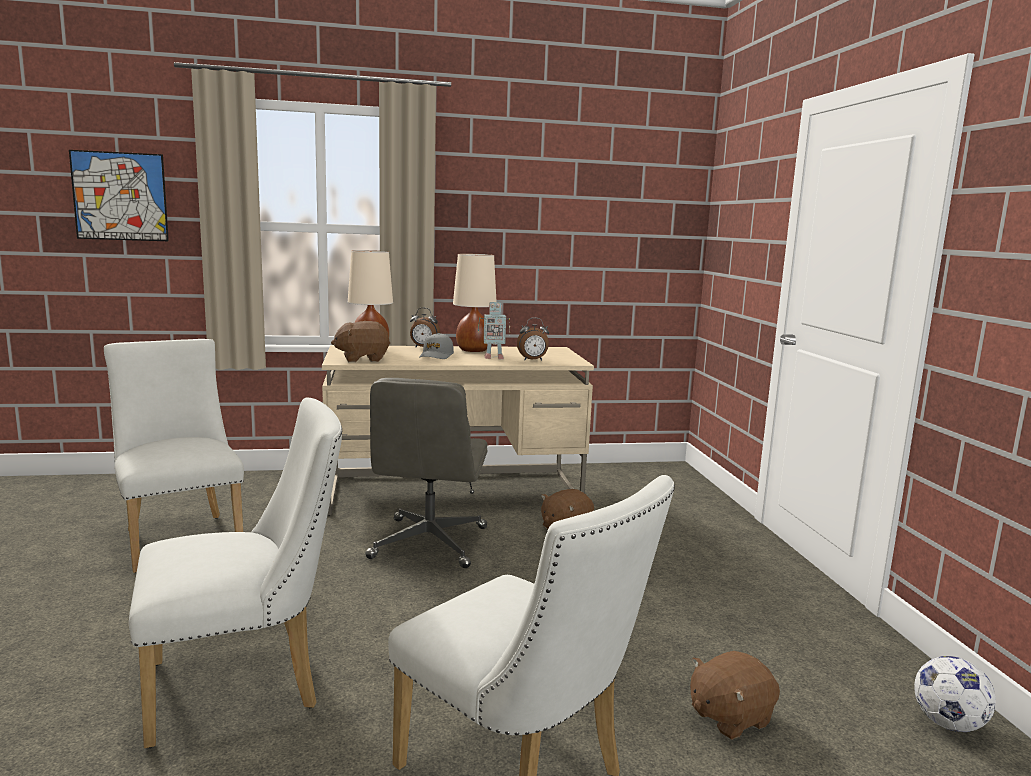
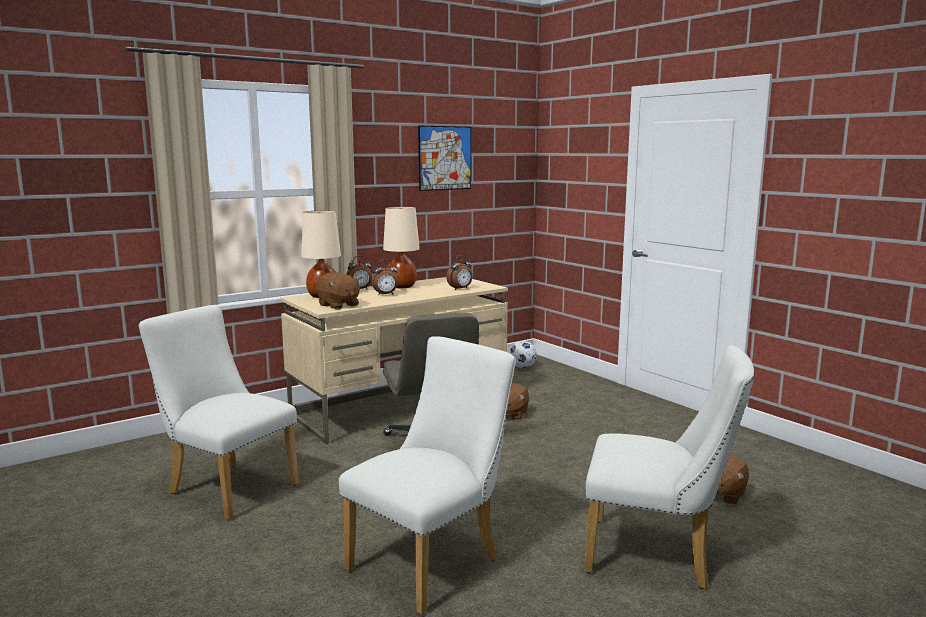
camera: 25 degrees left, 0 degrees up
picture [69,150,169,241] -> picture moved to [418,126,471,191]
brown plush toy [331,321,390,362] -> brown plush toy turned 90 degrees counterclockwise [316,272,361,309]
grey cap [419,333,454,359] -> alarm clock [371,260,398,295]
toy robot [478,302,510,360] -> none
football [914,656,996,732] -> football moved to [509,341,537,368]

